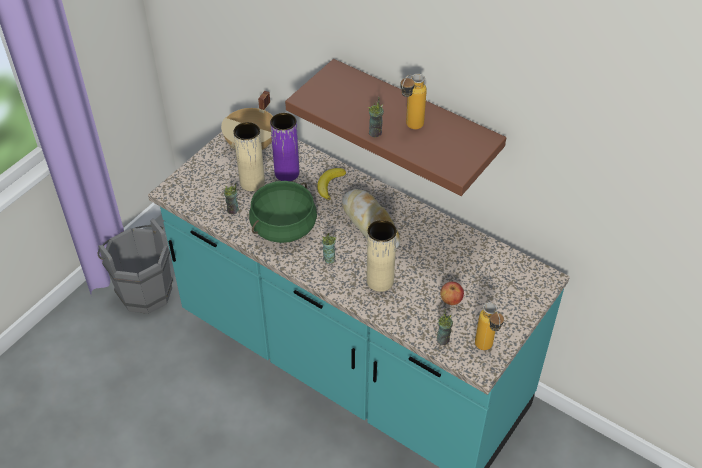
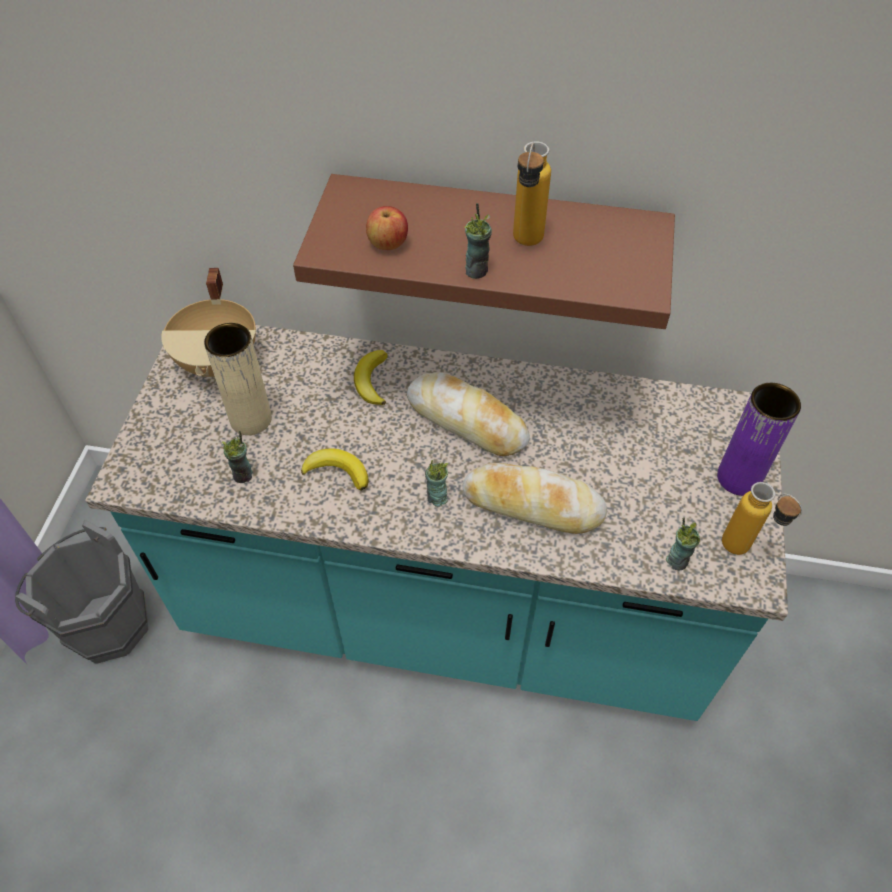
camera: 25 degrees left, 5 degrees up
green cooking pot [249,181,317,243] -> banana [301,448,369,491]
purple vase [270,113,299,181] -> purple vase moved to [717,383,801,496]
beige vase [367,220,397,292] -> bread [462,463,607,534]
apple [440,282,464,305] -> apple moved to [366,206,408,250]

